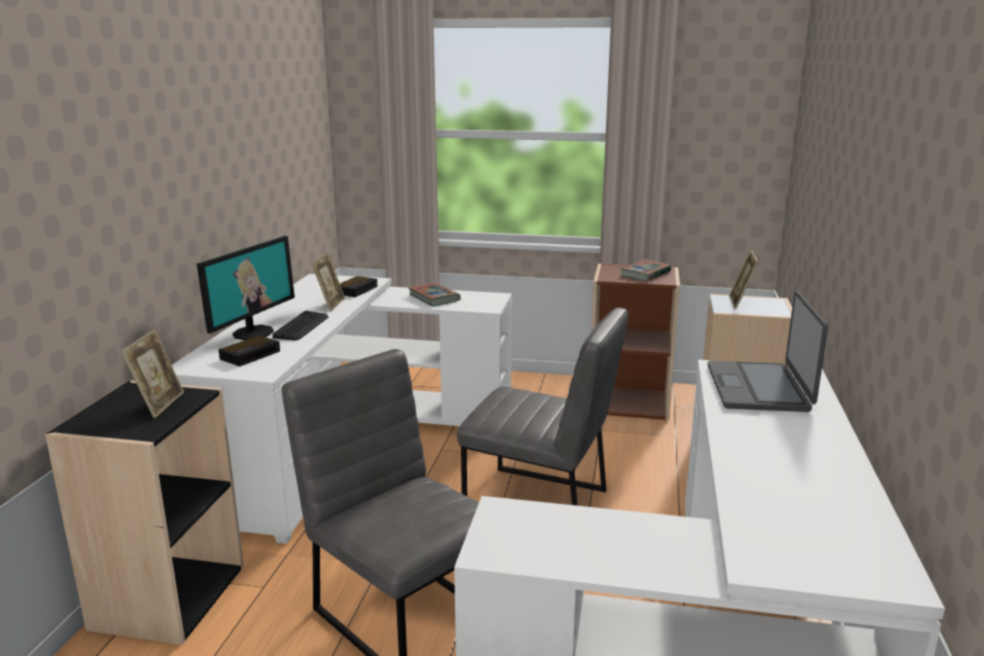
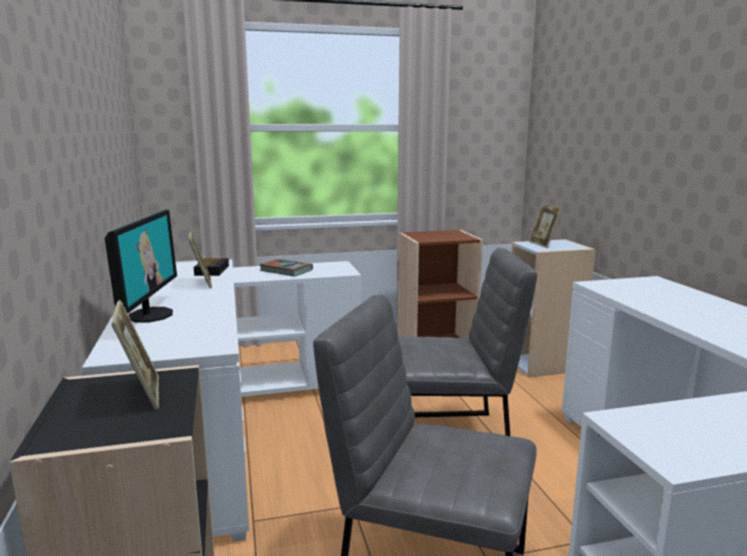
camera: 25 degrees left, 5 degrees down
alarm clock [219,335,280,367] -> none
keyboard [272,311,328,340] -> none
book [620,259,671,281] -> none
laptop [708,290,828,412] -> none

